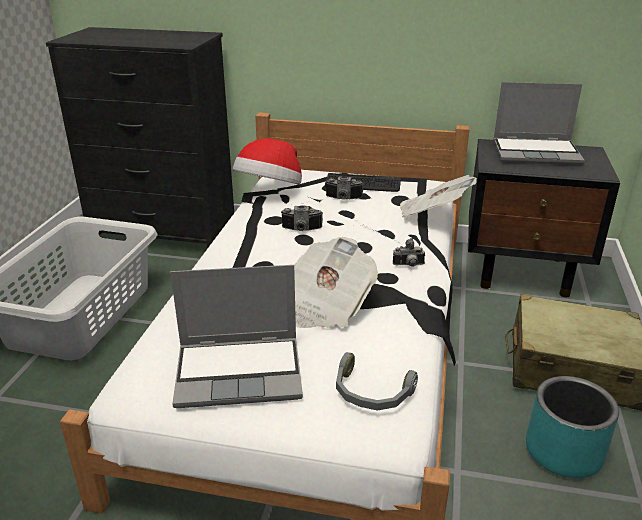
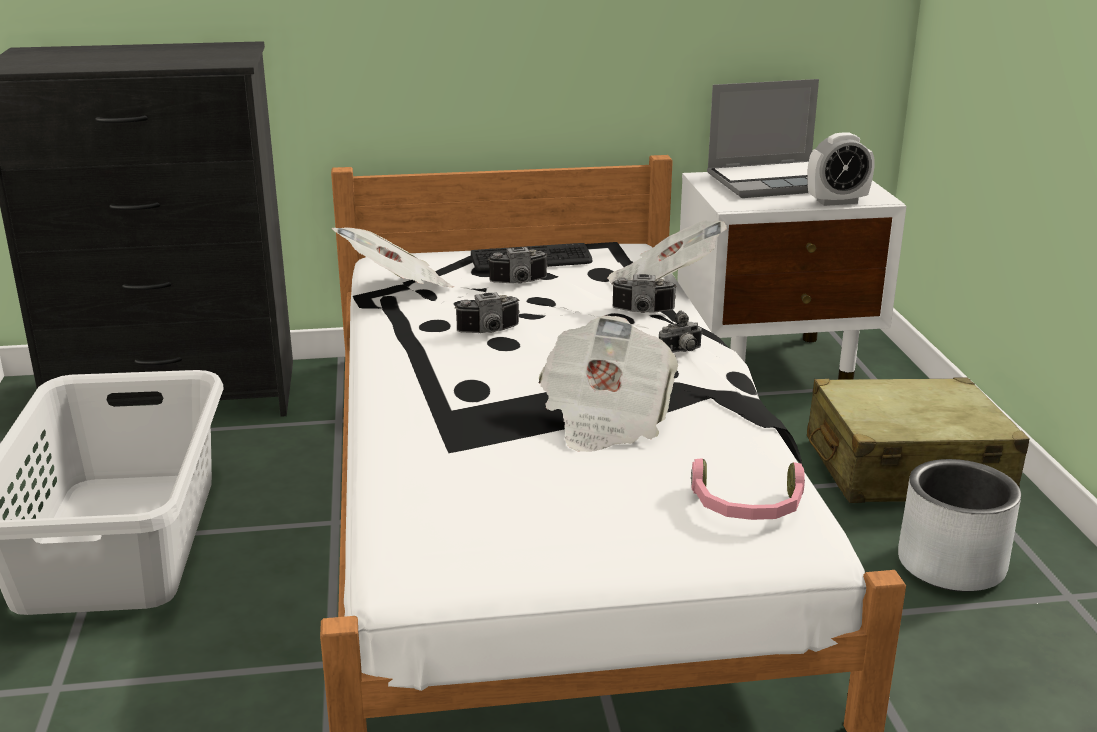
camera: 20 degrees left, 5 degrees down
laptop [170,265,303,408] -> none
hat [233,138,302,185] -> newspaper [332,227,454,287]
grey headphones [336,352,418,410] -> pink headphones [691,458,805,520]
black nightstand [468,139,620,297] -> white nightstand [677,172,907,380]
turquoise planter [526,376,619,478] -> grey planter [898,459,1021,592]
none -> camera [612,274,677,313]
none -> alarm clock [807,133,875,206]

